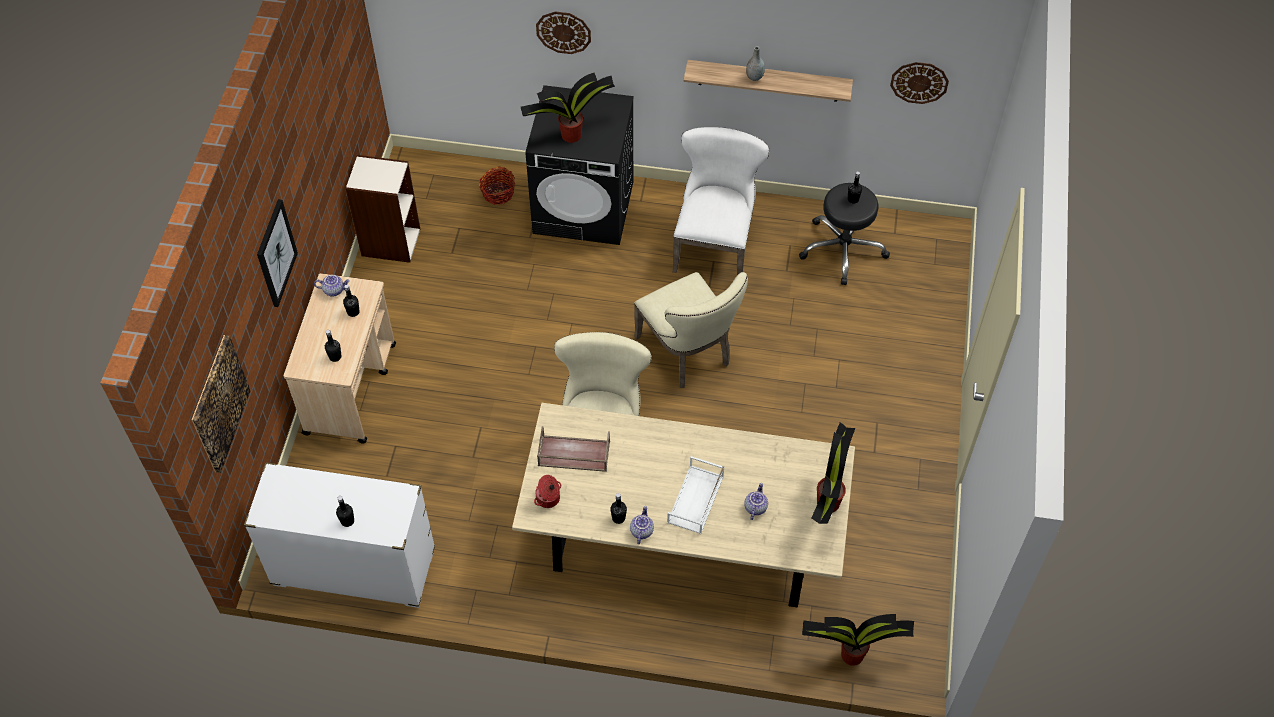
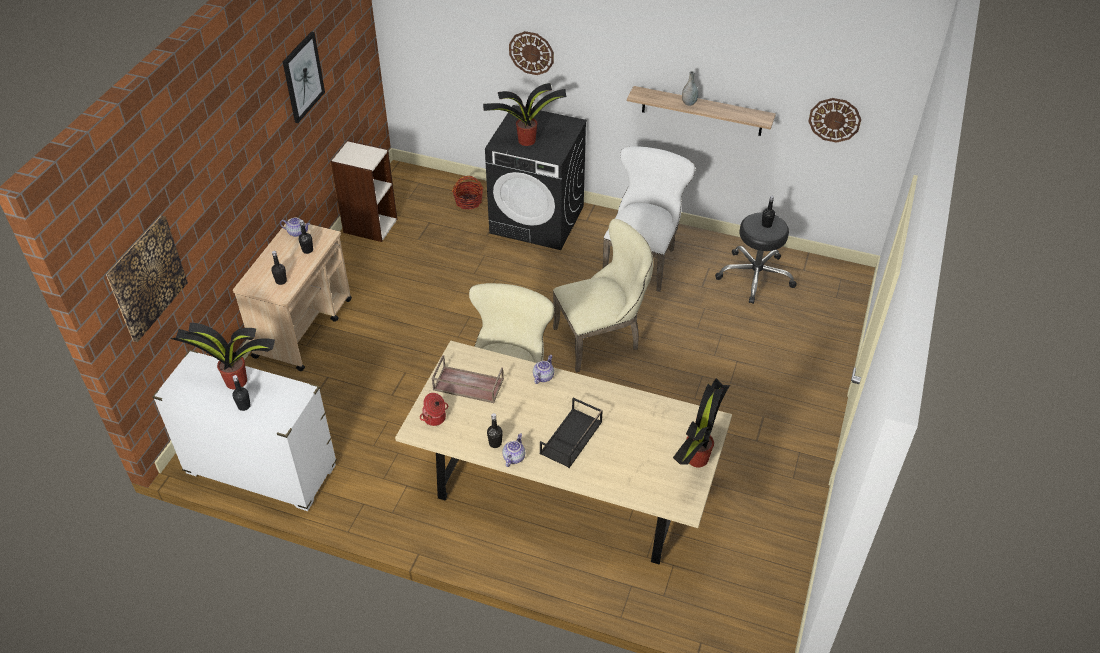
camera: 10 degrees right, 10 degrees down
picture [257,199,298,307] -> picture moved to [283,31,325,123]
beige chair [634,272,748,388] -> beige chair turned 90 degrees counterclockwise [553,219,653,372]
white tray [667,456,724,534] -> black tray [540,398,603,468]
teapot [744,483,768,520] -> teapot moved to [533,355,554,384]
potted plant [802,614,914,666] -> potted plant moved to [171,322,275,389]

